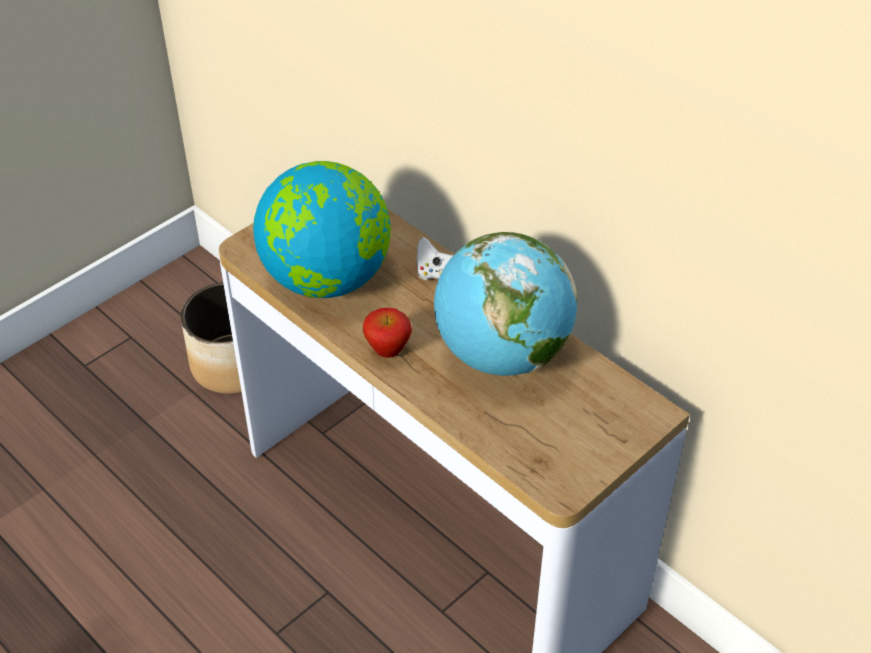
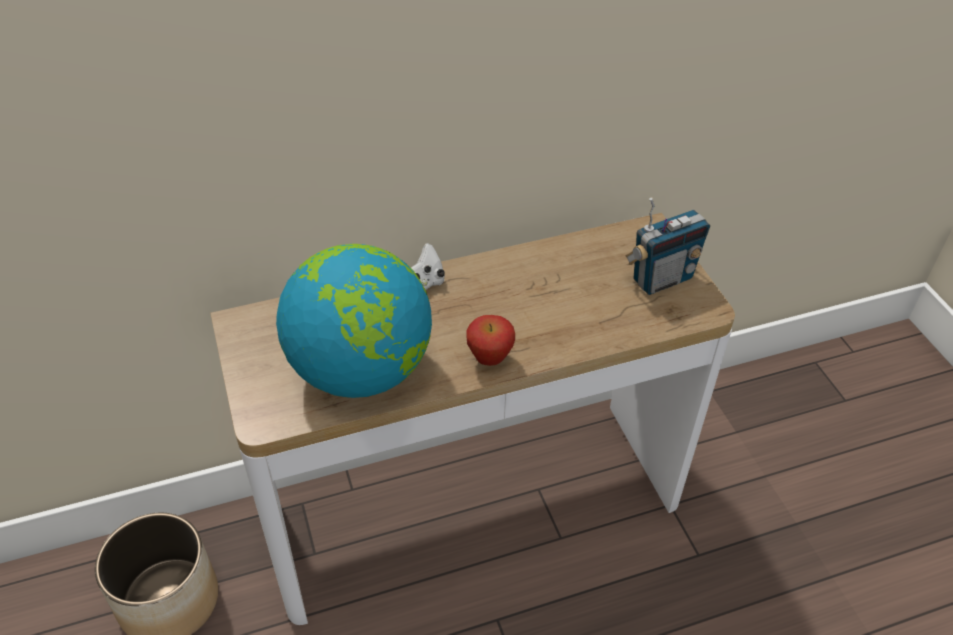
camera: 65 degrees left, 0 degrees up
globe [434,232,577,376] -> none
none -> radio [626,197,710,295]

